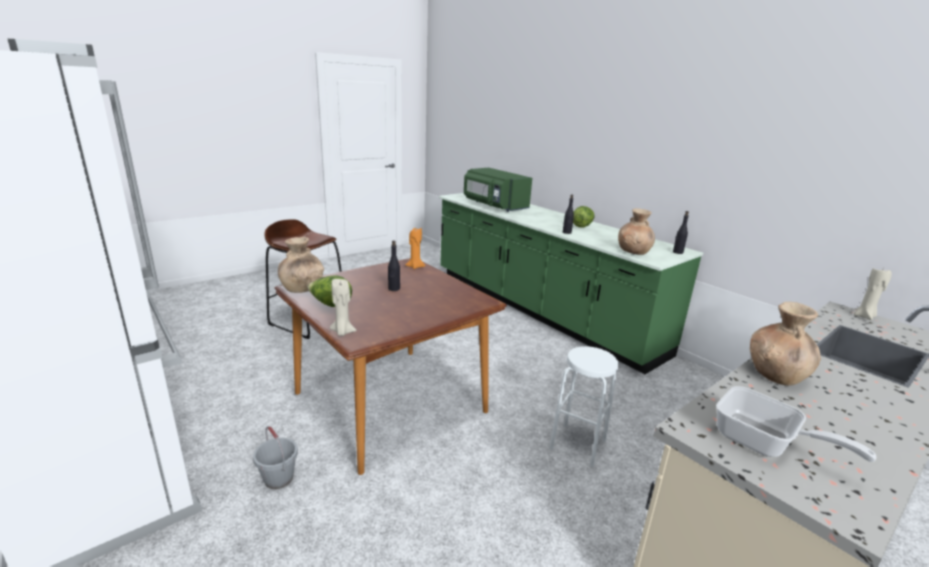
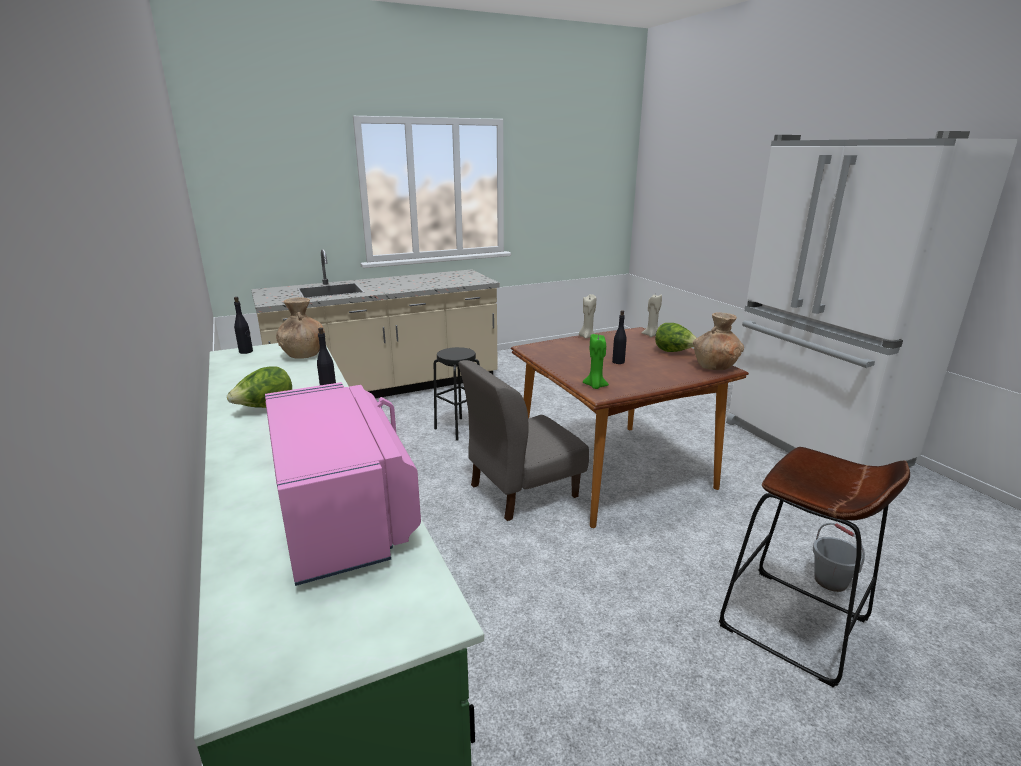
camera: 165 degrees left, 0 degrees up
grey bucket [253,426,298,489] -> grey bucket moved to [813,523,865,592]
orange candle [405,227,425,269] -> green candle [583,334,609,389]
green microwave [464,168,532,212] -> pink microwave [265,382,421,586]
white stool [549,346,618,467] -> black stool [434,347,480,441]
frying pan [716,386,876,462] -> none
brown vase [750,302,821,386] -> none
beige candle [854,268,892,320] -> beige candle moved to [579,294,596,339]
none -> grey chair [458,360,589,521]

